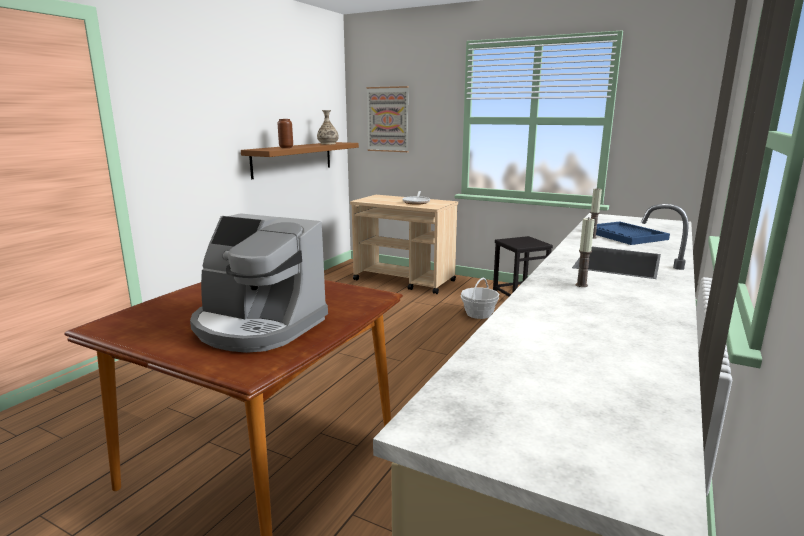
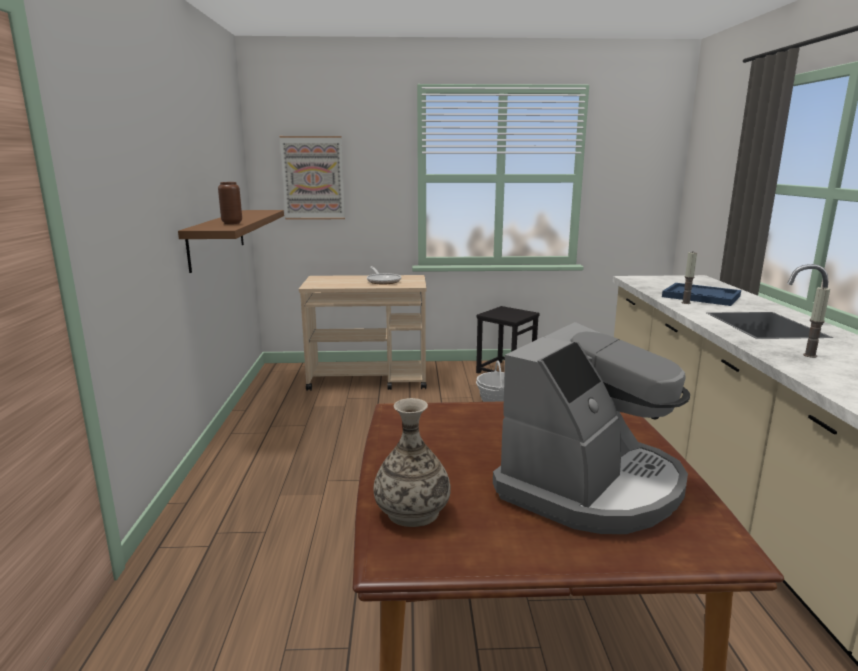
camera: 30 degrees left, 0 degrees up
coffee machine [190,213,328,353] -> coffee machine turned 45 degrees counterclockwise [493,322,690,534]
vase [317,110,339,145] -> vase moved to [374,398,451,527]

